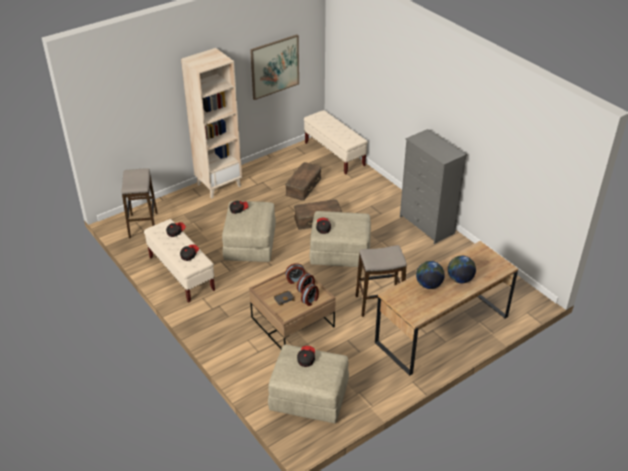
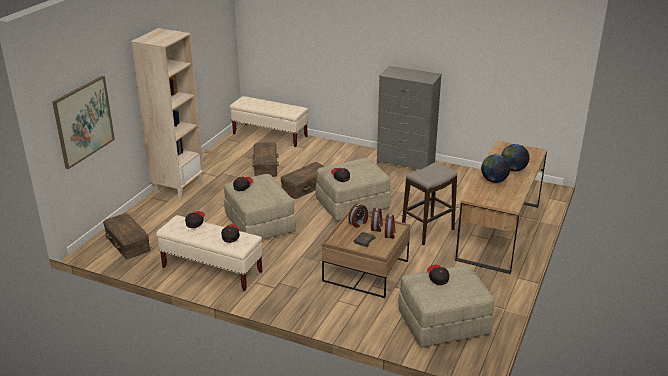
camera: 30 degrees left, 10 degrees down
stool [121,168,158,238] -> brown storage box [103,213,151,259]
picture [250,35,299,100] -> picture moved to [52,76,115,169]

